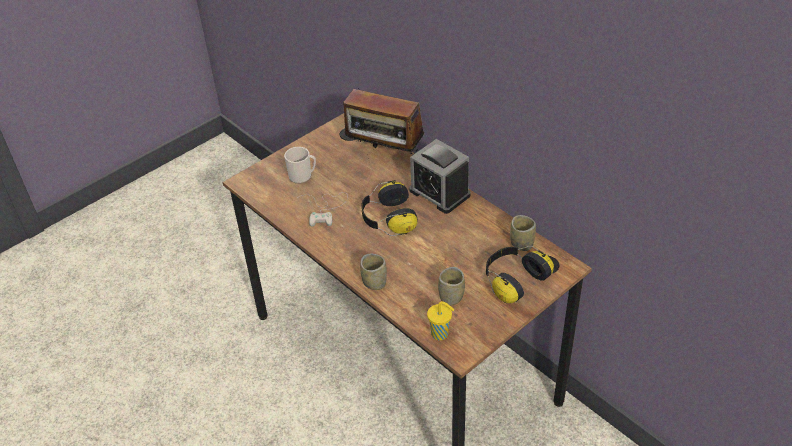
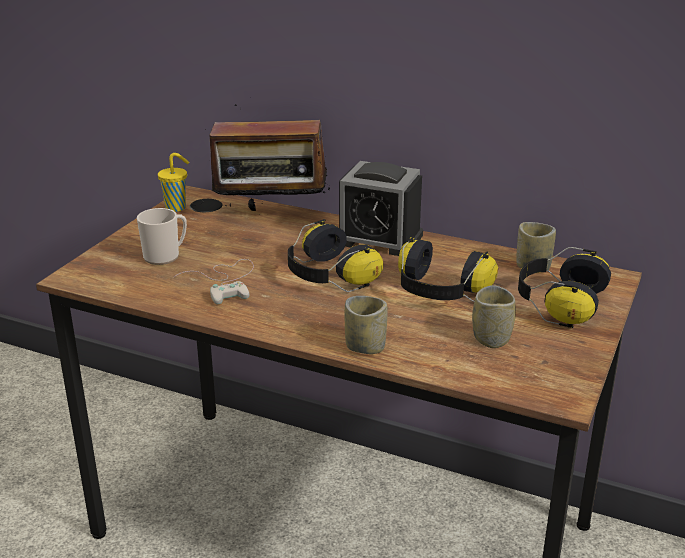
camera: 25 degrees left, 15 degrees down
yellow cup [427,301,454,340] -> yellow cup moved to [158,153,189,212]
none -> headphones [398,236,498,302]

